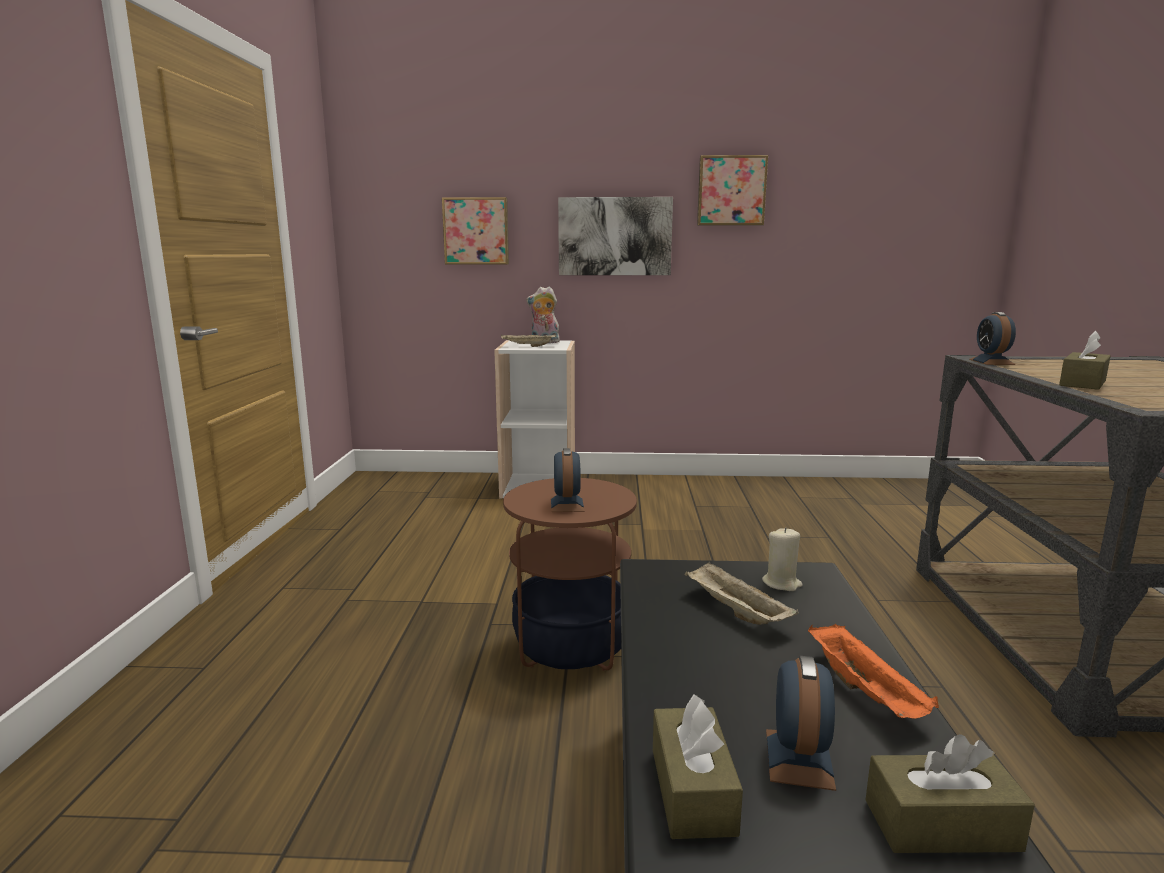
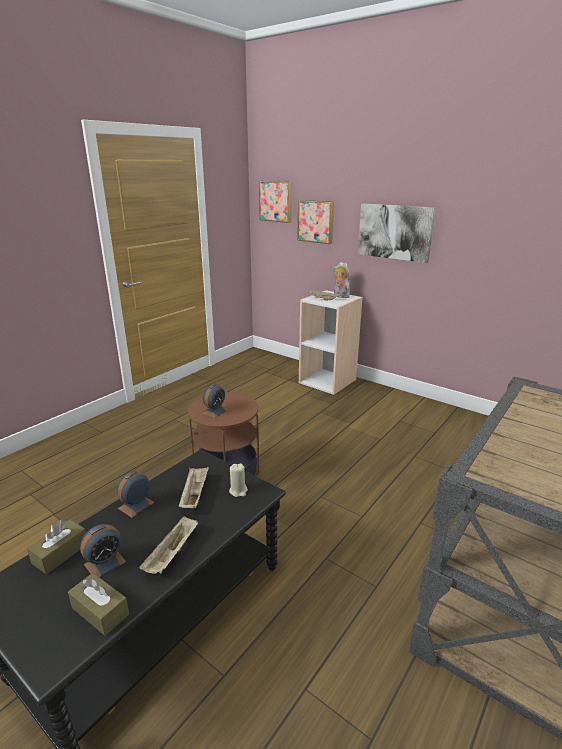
camera: 35 degrees right, 10 degrees up
picture [697,155,768,226] -> picture moved to [259,181,292,223]
orange tray [808,624,939,719] -> beige tray [139,516,198,574]
alarm clock [969,312,1016,365] -> alarm clock moved to [117,470,155,518]
brown tissue box [1059,331,1111,390] -> none

